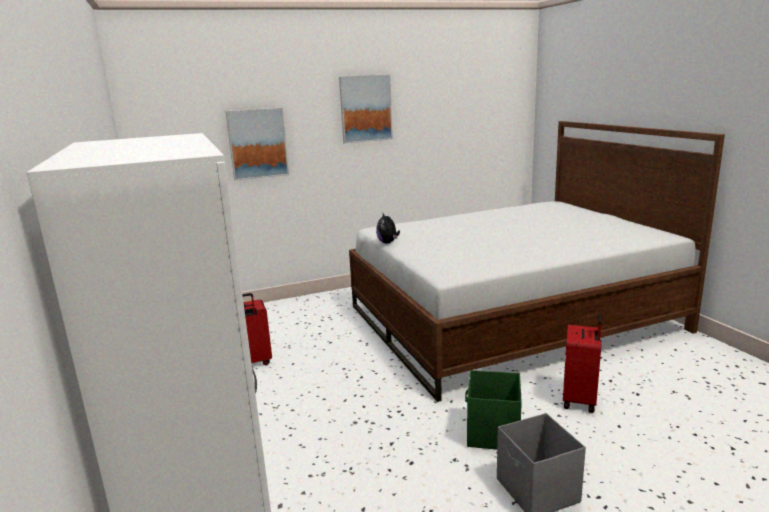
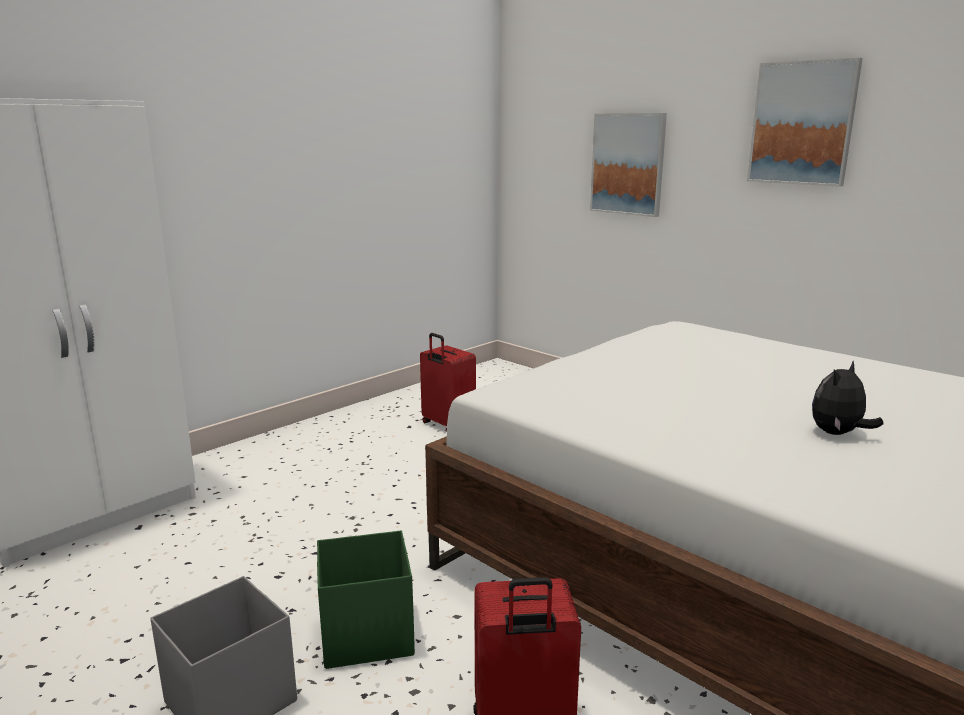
camera: 65 degrees right, 0 degrees up
plush toy [376,212,400,244] -> plush toy moved to [812,361,884,435]

